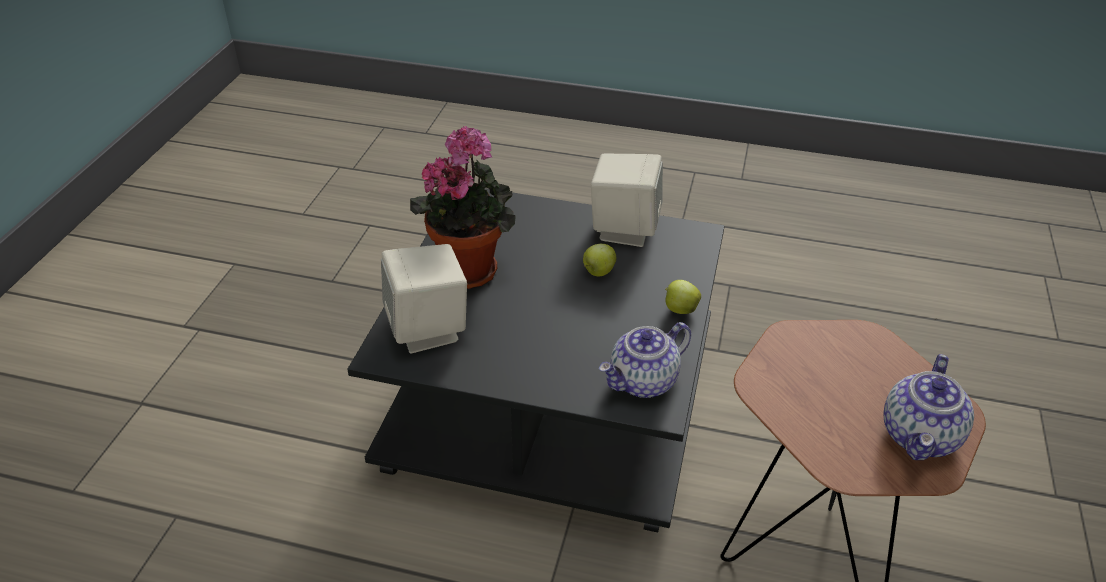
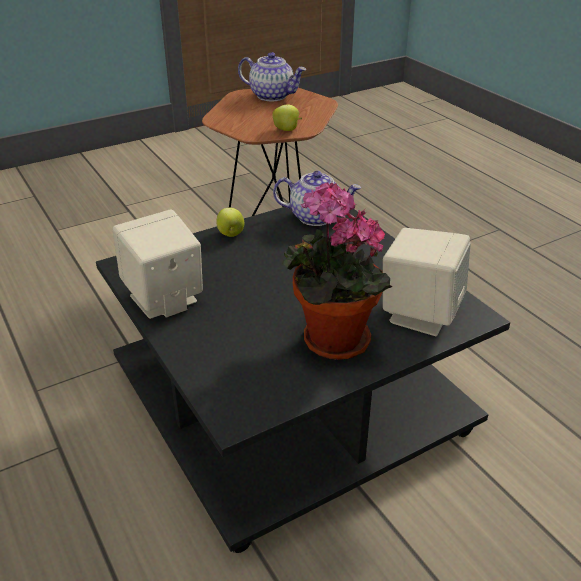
camera: 135 degrees left, 5 degrees down
apple [583,244,616,276] -> apple moved to [272,104,302,131]
teapot [883,354,974,460] -> teapot turned 45 degrees clockwise [238,52,307,101]

